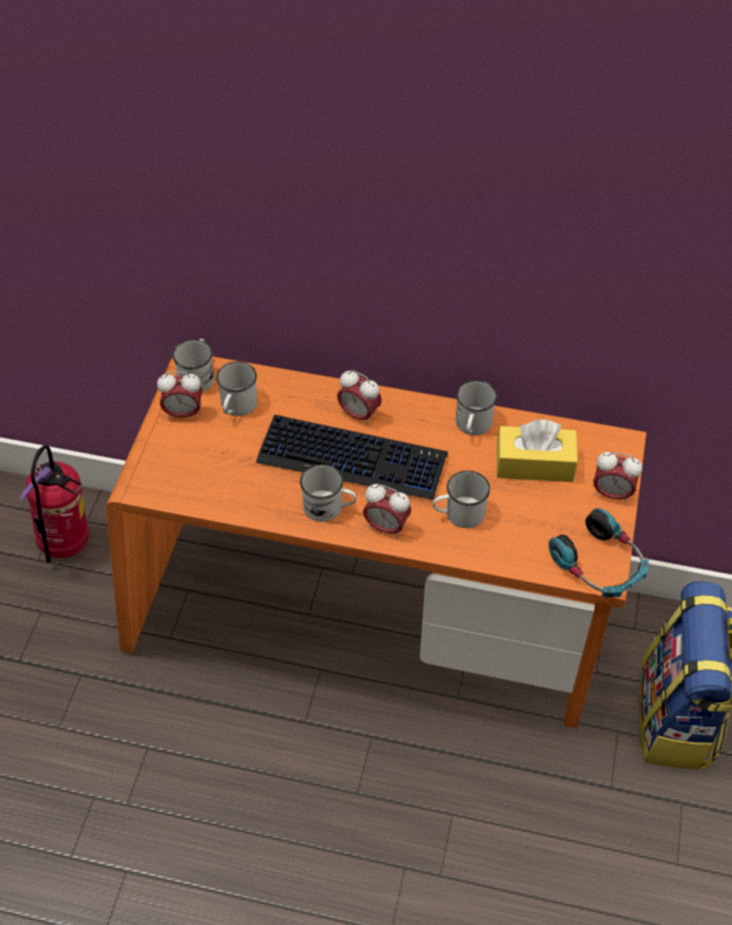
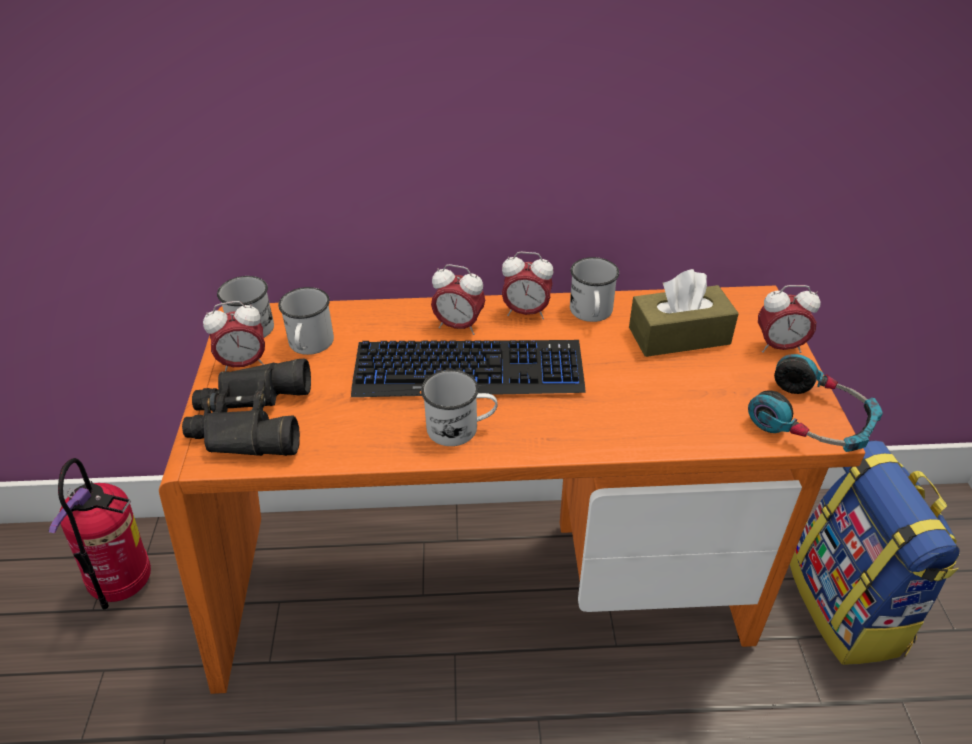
camera: 15 degrees left, 10 degrees down
alarm clock [363,484,411,538] -> alarm clock moved to [502,252,554,319]
white mug [433,471,490,528] -> none
yellow tissue box [497,420,578,482] -> brown tissue box [629,269,739,357]
none -> black binoculars [182,358,311,456]

